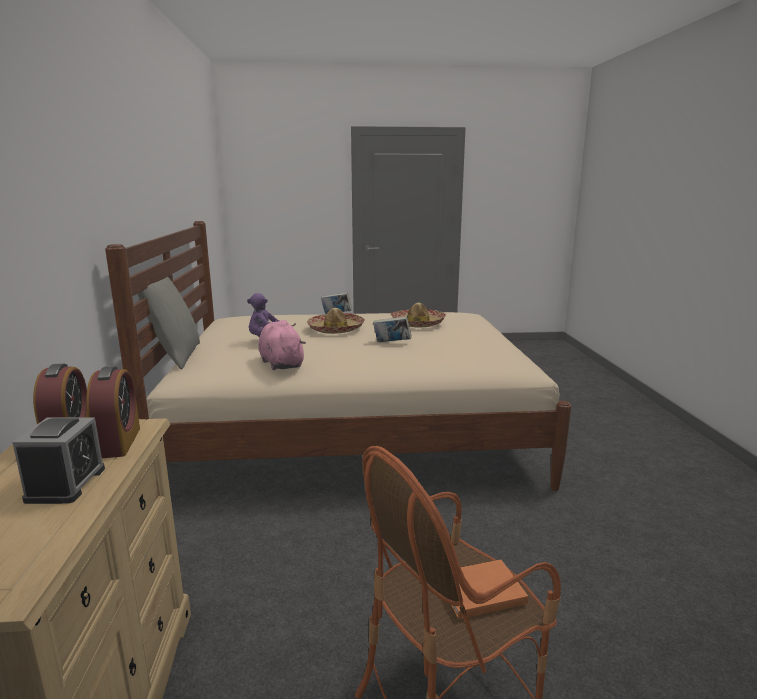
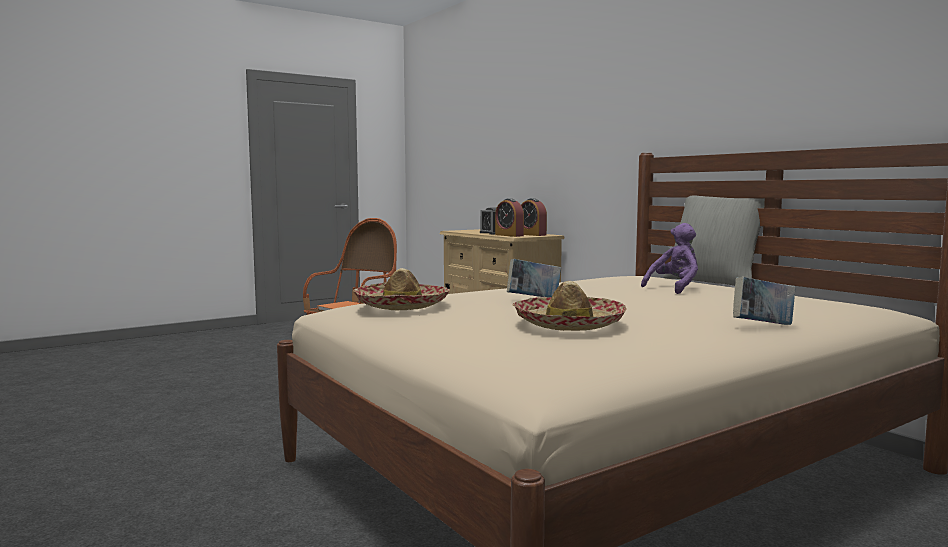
camera: 150 degrees right, 10 degrees down
pink plush toy [258,320,306,370] -> none
hat [307,308,365,334] -> hat moved to [353,268,450,310]

